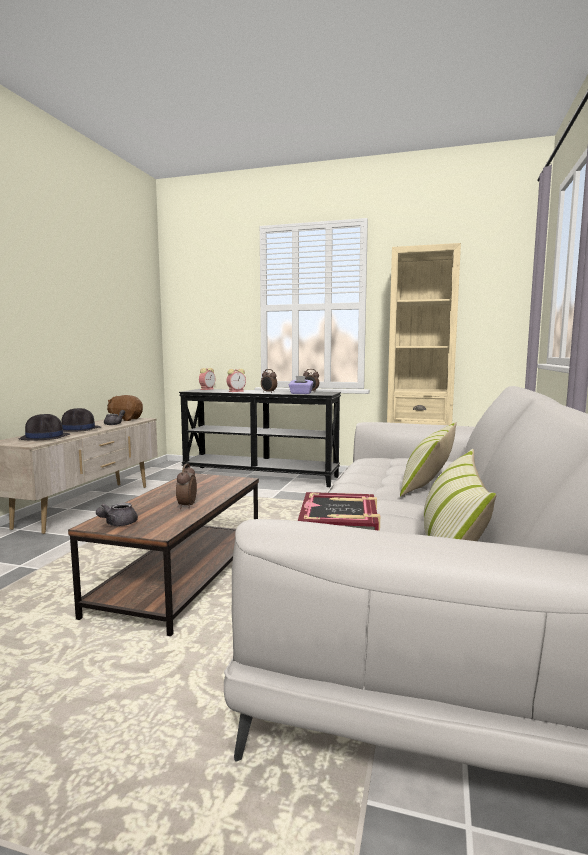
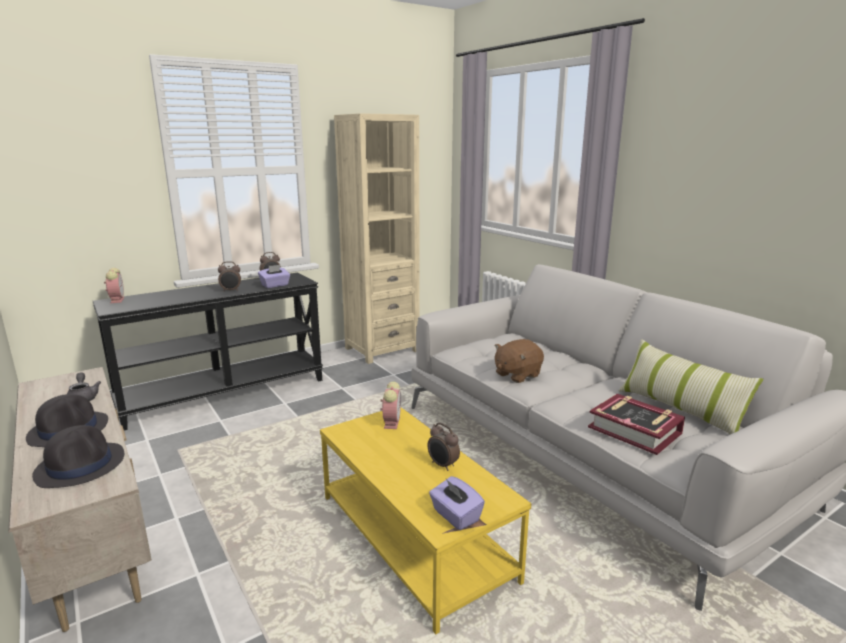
camera: 50 degrees left, 10 degrees up
brown coffee table [68,474,259,636] -> yellow coffee table [320,407,532,634]
grey teapot [96,503,138,526] -> purple tissue box [429,476,485,530]
brown plush toy [107,395,143,421] -> brown plush toy moved to [495,339,544,383]
alarm clock [227,369,246,392] -> alarm clock moved to [380,381,401,429]
pillow [400,422,457,497] -> none

